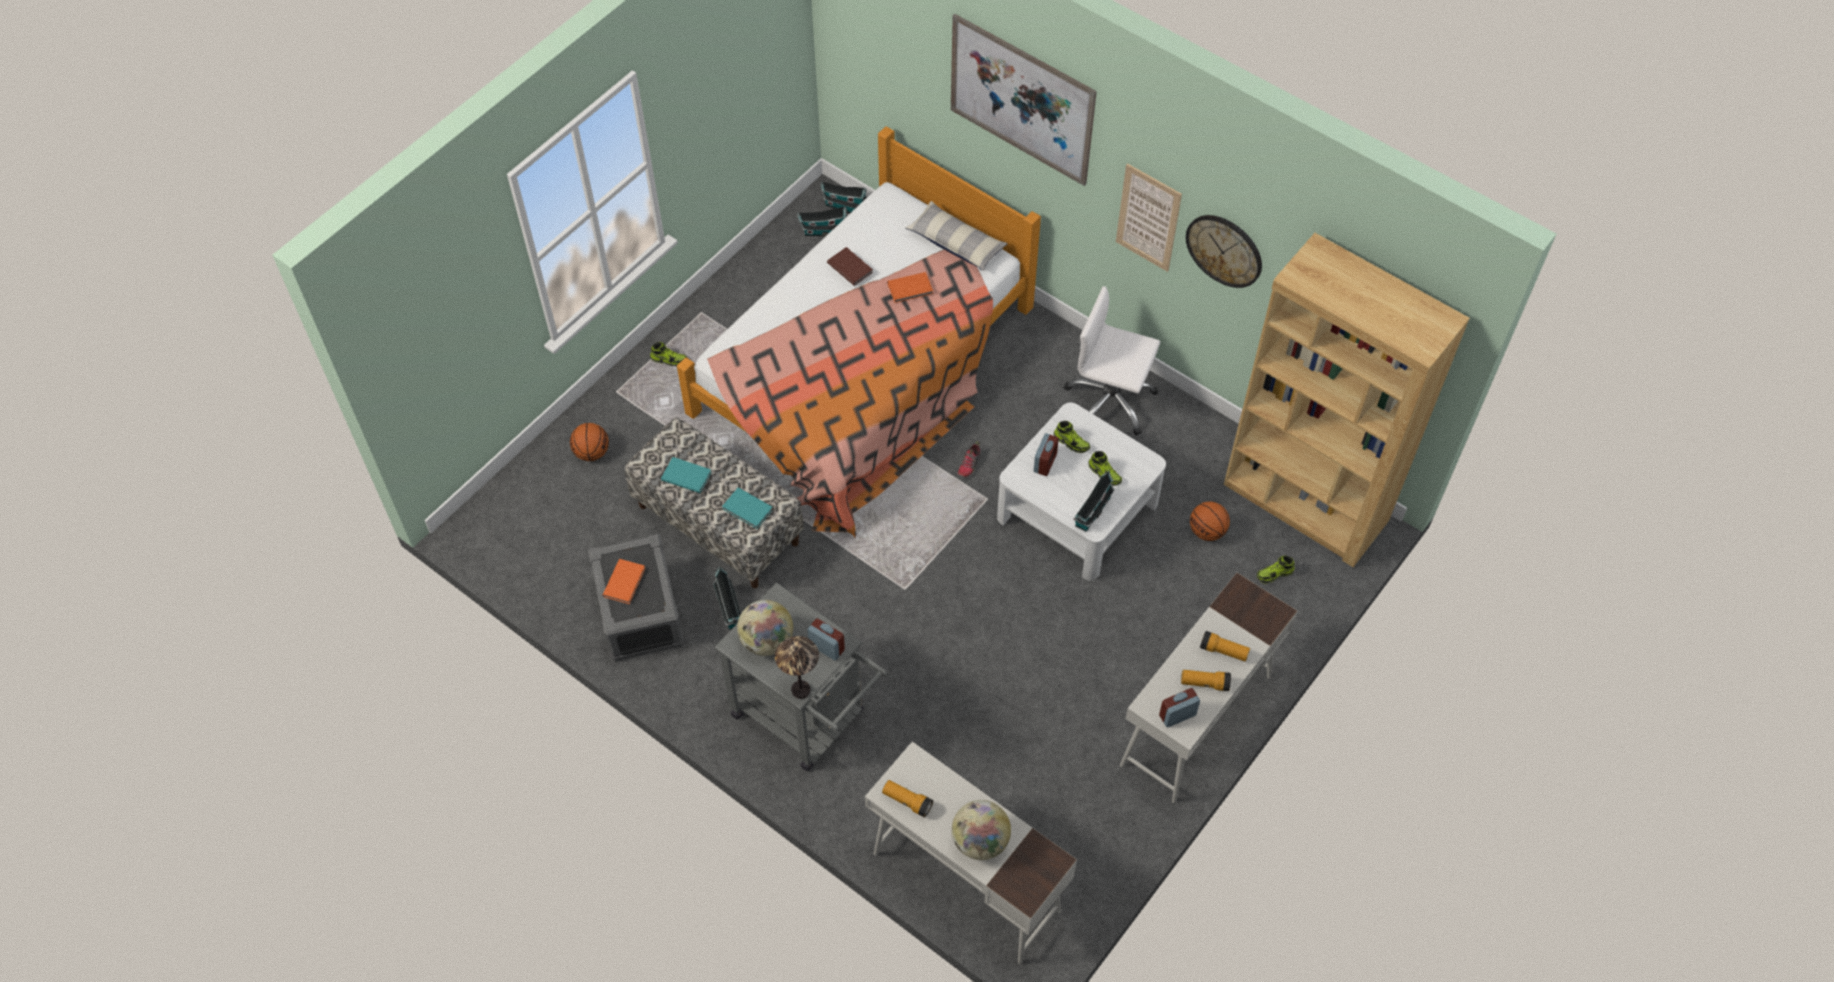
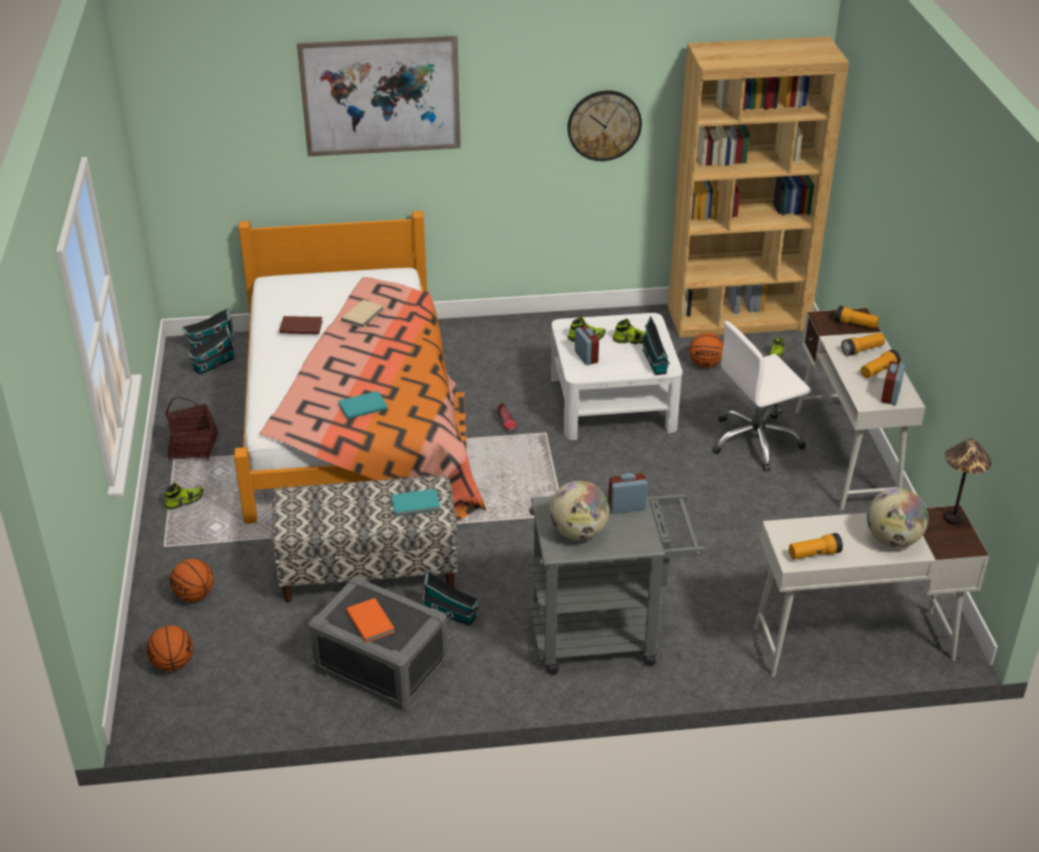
camera: 45 degrees left, 20 degrees down
turquoise book [661,457,712,493] -> turquoise book moved to [338,391,388,419]
table lamp [775,636,819,699] -> table lamp moved to [944,439,992,525]
orange book [887,272,933,303] -> beige book [341,300,384,328]
pillow [905,201,1008,271] -> none
white office chair [1064,286,1160,436] -> white office chair moved to [712,321,811,471]
picture [1116,163,1182,272] -> none
none -> basketball [147,626,193,671]
none -> basket [165,397,218,461]
none -> flashlight [835,306,879,329]

